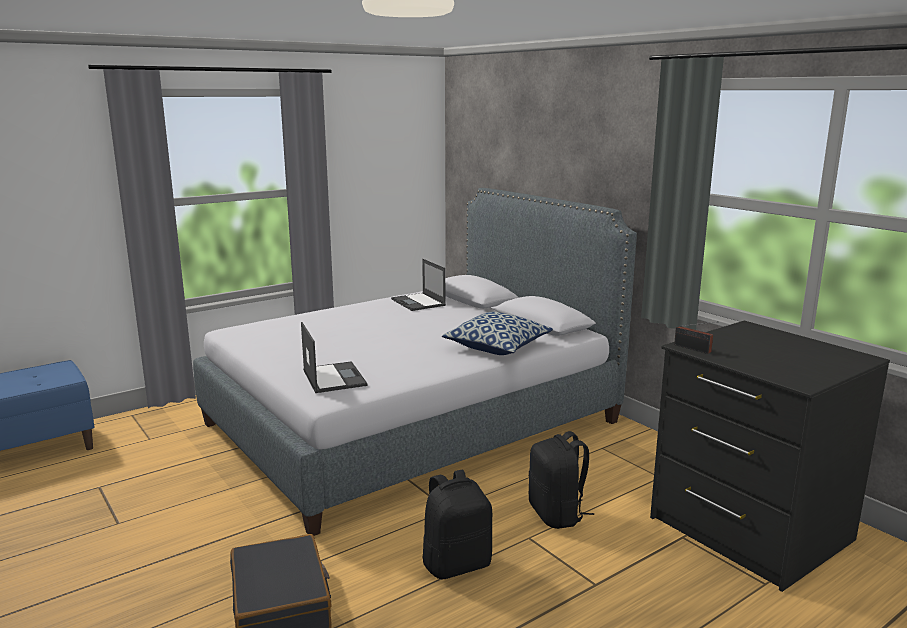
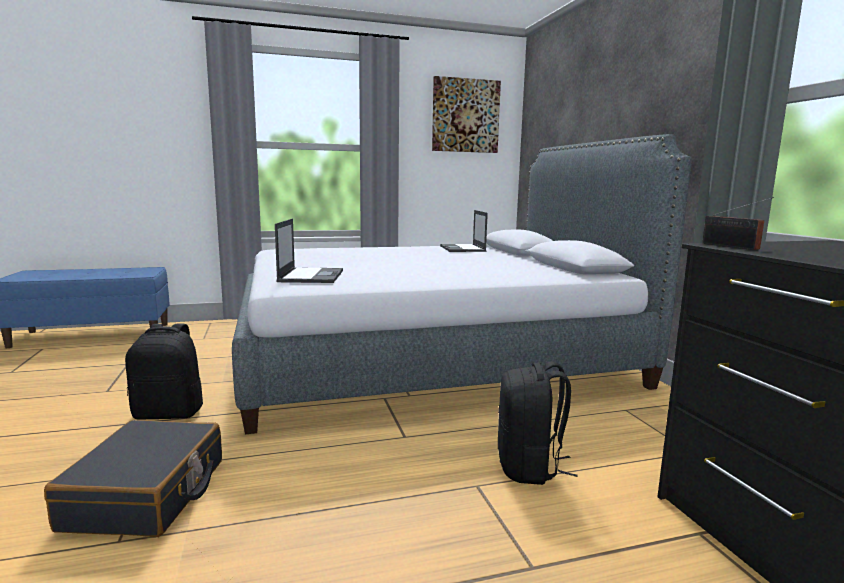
camera: 20 degrees right, 5 degrees down
black backpack [422,470,492,579] -> black backpack moved to [125,324,203,420]
pillow [442,312,553,355] -> none
none -> picture [432,76,501,153]

